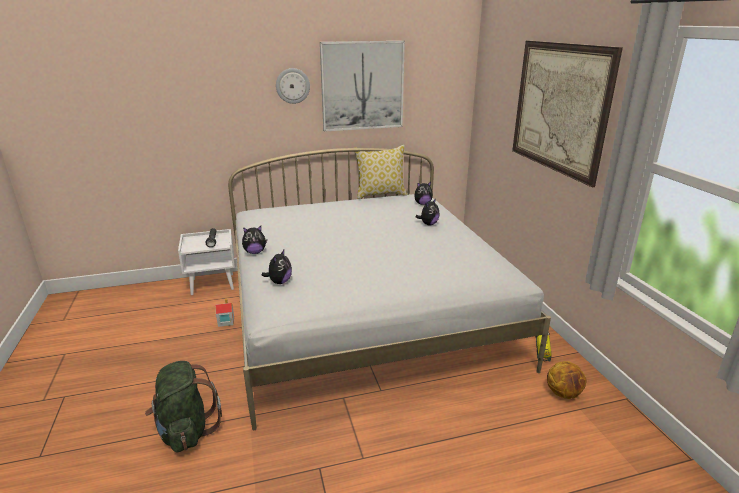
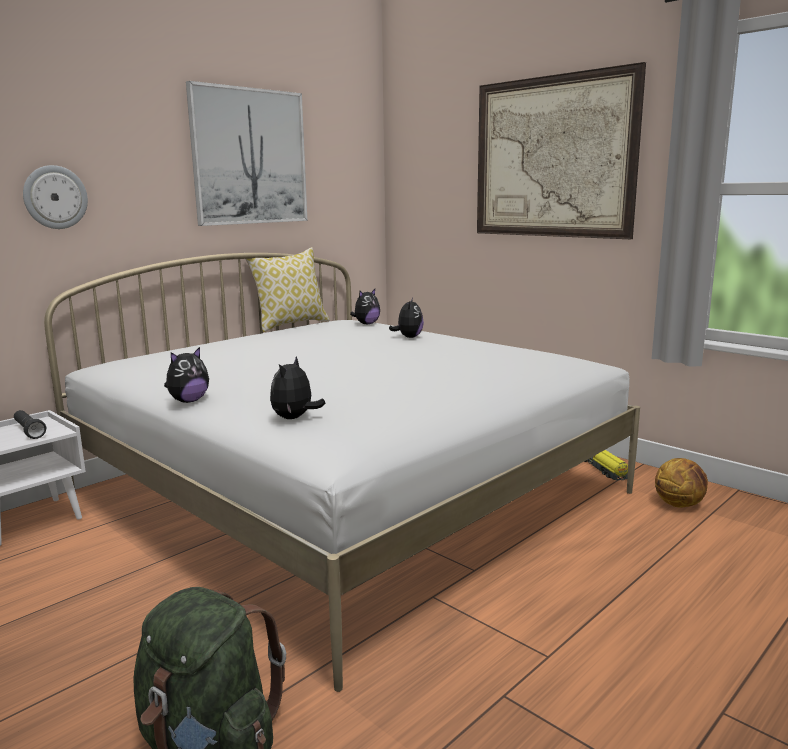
camera: 30 degrees left, 10 degrees down
toy house [216,299,234,327] -> none
plush toy [262,250,292,284] -> plush toy turned 150 degrees counterclockwise [270,356,326,419]
wall clock [276,68,310,104] -> wall clock moved to [23,165,88,229]

